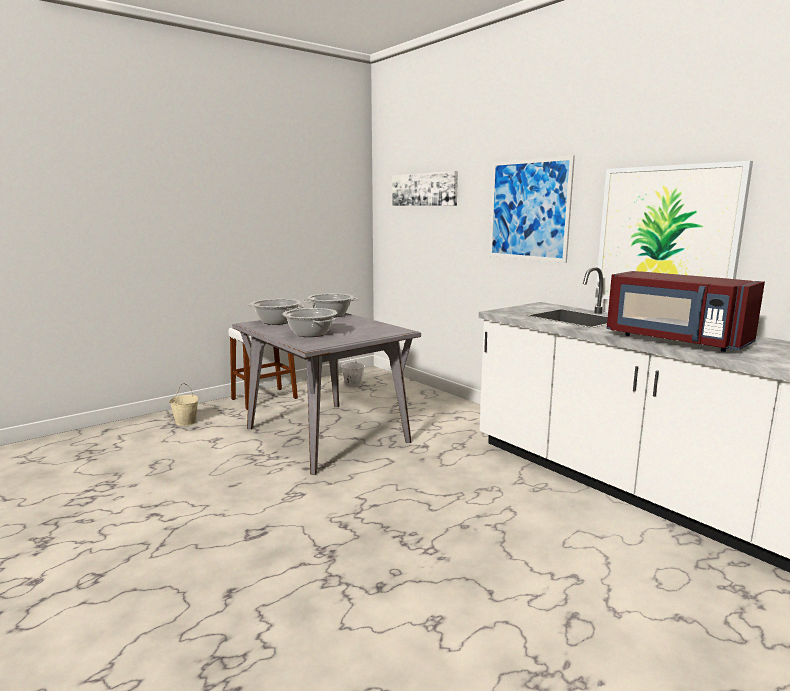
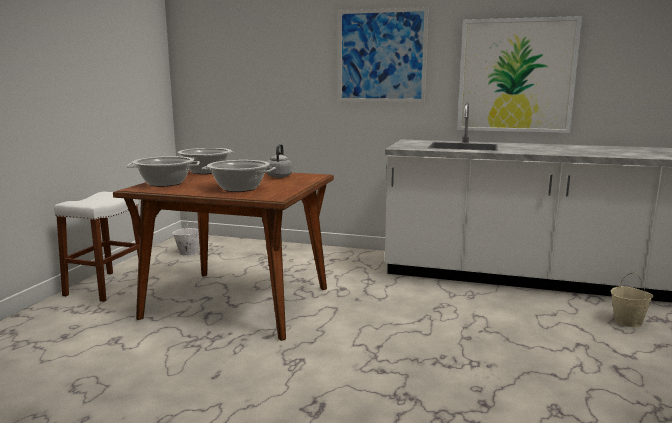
camera: 35 degrees left, 0 degrees up
beige bucket [169,383,199,426] -> beige bucket moved to [611,272,654,327]
grey dining table [232,313,421,475] -> brown dining table [113,170,334,341]
picture [392,171,458,206] -> none
red microwave [607,271,765,352] -> none
none -> grey kettle [266,144,292,178]

